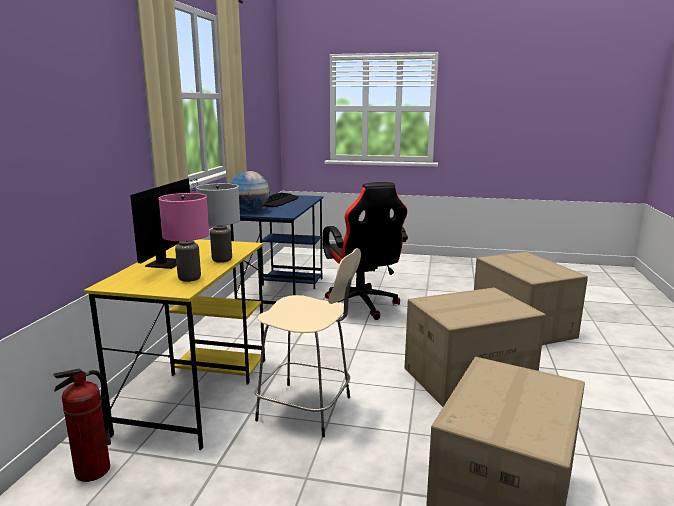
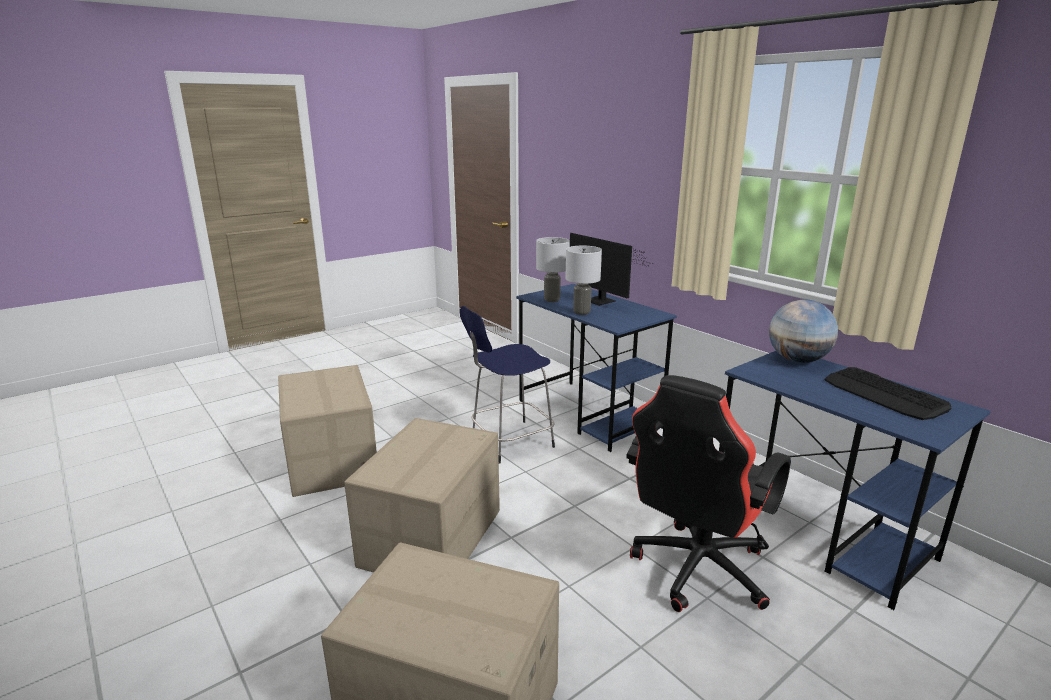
camera: 130 degrees right, 5 degrees up
fire extinguisher [53,369,111,482] -> none
yellow desk [84,239,265,450] -> blue desk [516,284,677,452]
pink table lamp [159,193,209,282] -> white table lamp [536,237,570,302]
beige stool [255,248,361,437] -> blue stool [460,306,555,464]
black office chair [323,182,408,320] -> black office chair turned 75 degrees counterclockwise [626,375,791,612]

